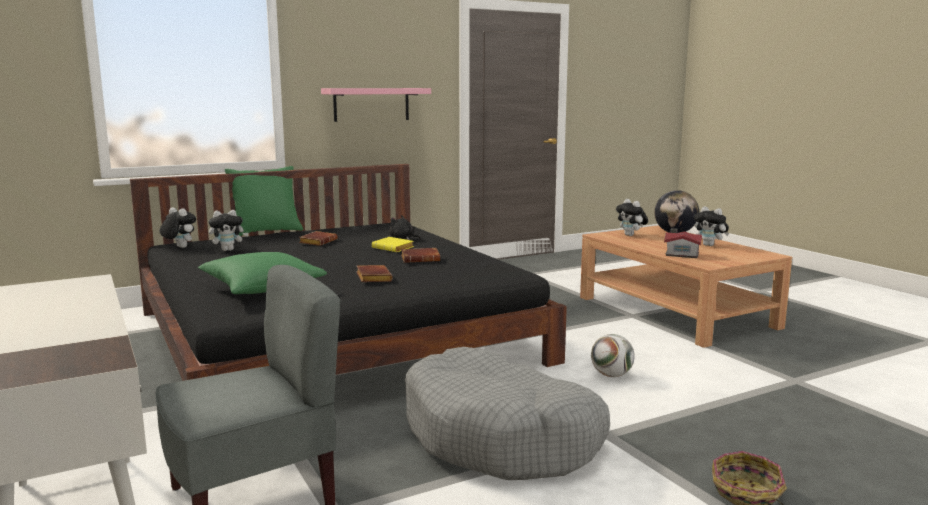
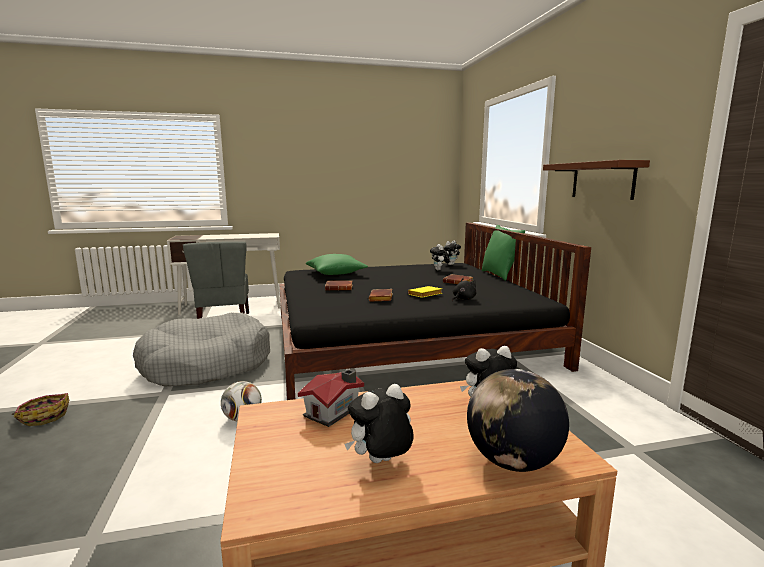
camera: 105 degrees right, 0 degrees up
pink shelf [321,88,431,122] -> brown shelf [543,160,650,200]

